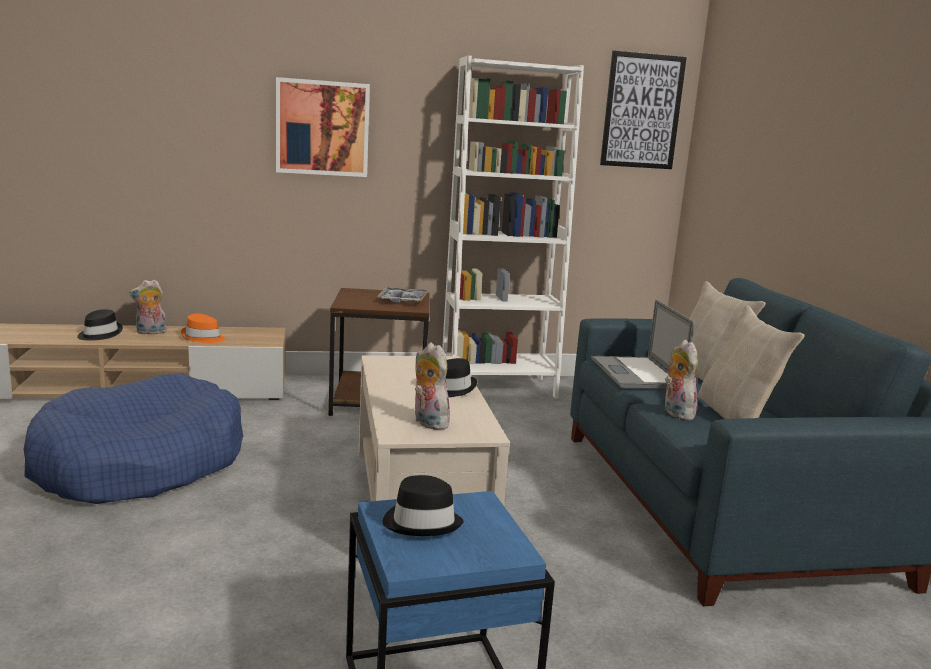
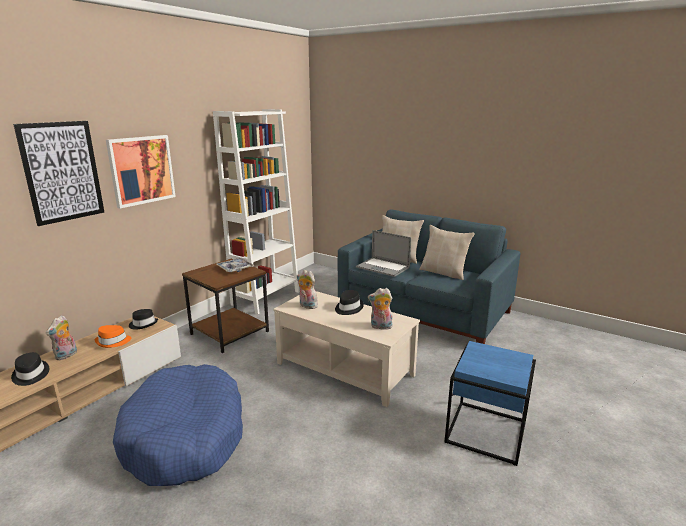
camera: 45 degrees left, 5 degrees up
black hat [383,475,464,536] -> black hat moved to [129,309,158,329]
picture [600,50,687,169] -> picture moved to [13,121,104,226]
plush toy [665,339,698,420] -> plush toy moved to [297,270,318,309]

